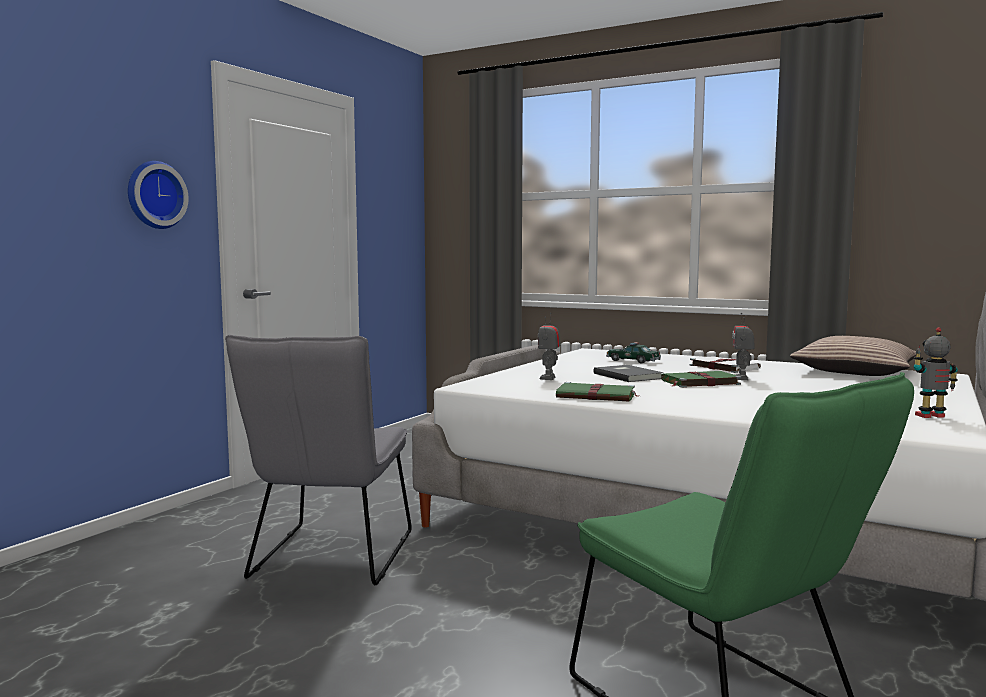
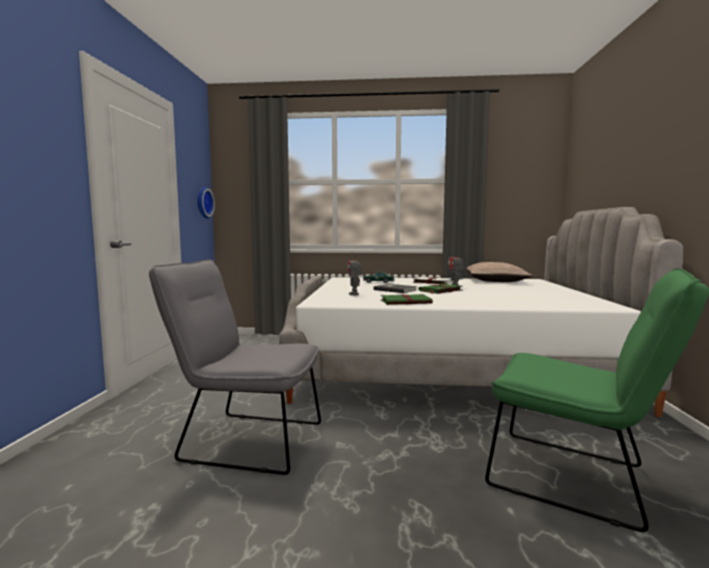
camera: 25 degrees left, 0 degrees up
wall clock [128,161,188,229] -> wall clock moved to [197,187,215,218]
grey chair [225,335,412,585] -> grey chair turned 120 degrees clockwise [149,259,321,475]
toy robot [914,327,958,418] -> none

